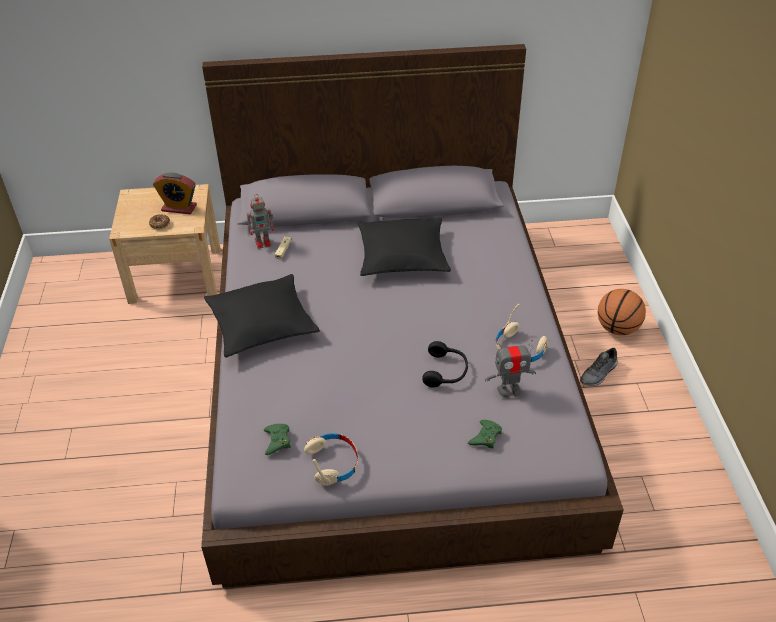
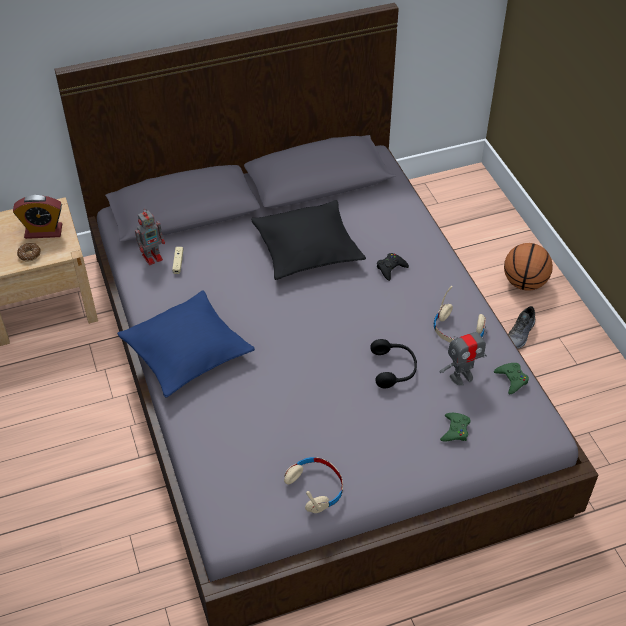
camera: 15 degrees left, 5 degrees up
black pillow [204,274,320,358] -> blue pillow [117,290,255,398]
green game controller [264,424,291,455] -> green game controller moved to [494,363,529,394]
none -> black game controller [377,253,409,281]

